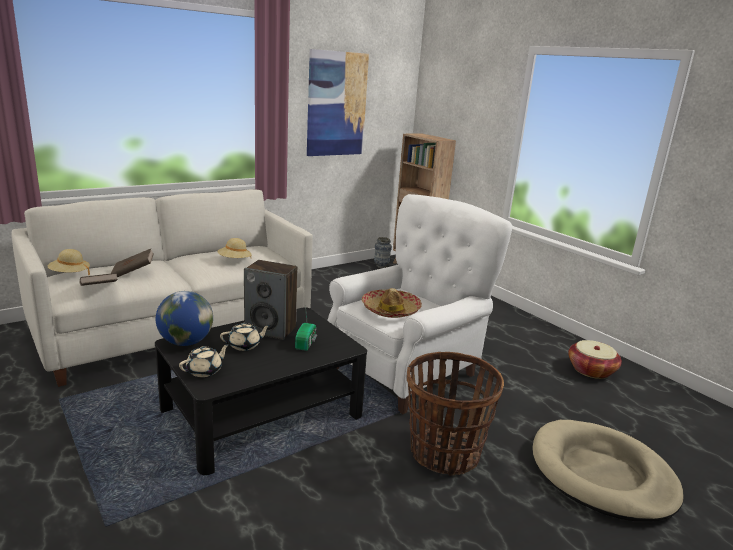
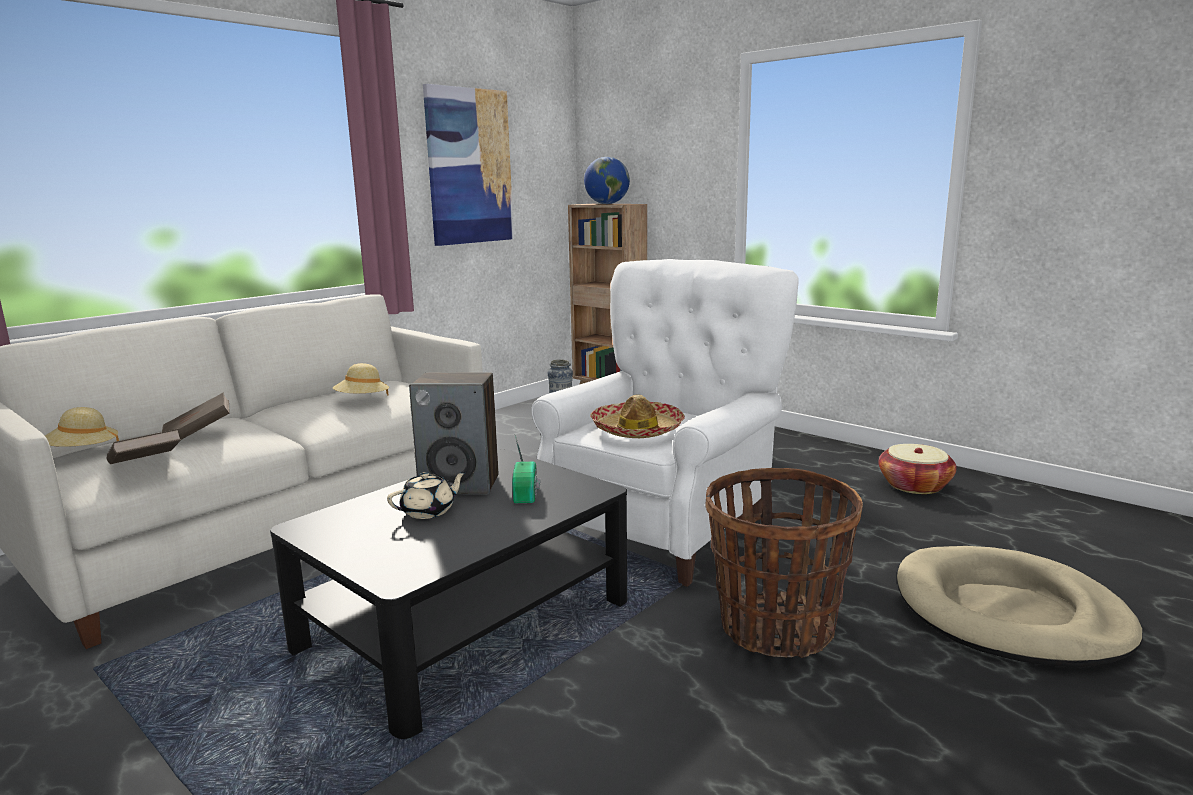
camera: 10 degrees left, 5 degrees down
globe [156,291,213,346] -> globe moved to [584,157,630,204]
beige teapot [179,344,229,377] -> none

